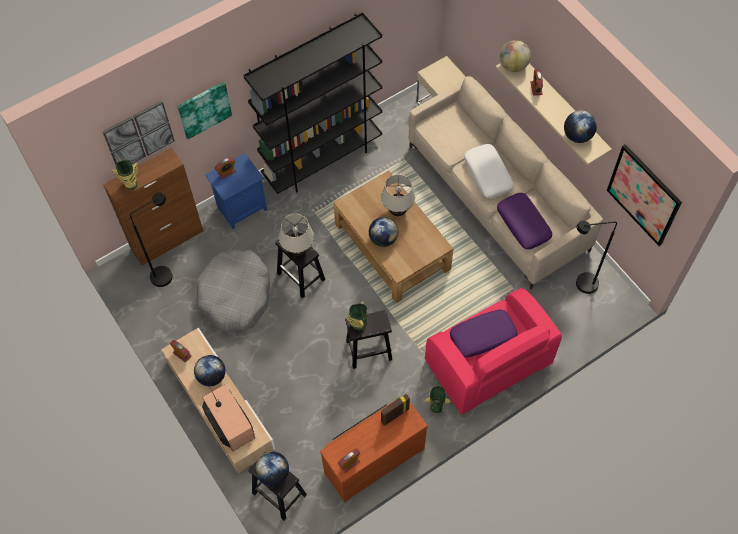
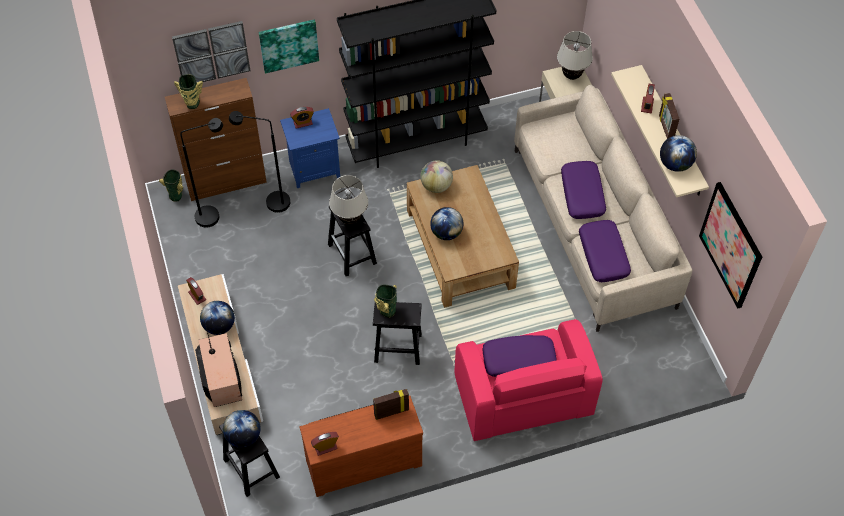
camera: 15 degrees right, 5 degrees down
grey dog bed [196,249,270,332] -> none
beige table lamp [381,174,415,216] -> beige table lamp moved to [557,31,593,80]
vase [425,386,451,413] -> vase moved to [159,169,183,202]
white pillow [464,144,514,199] -> purple pillow [561,161,606,219]
globe [499,40,531,72] -> globe moved to [421,160,453,193]
black floor lamp [576,220,617,294] -> black floor lamp moved to [229,111,290,213]
none -> picture frame [659,93,679,139]

